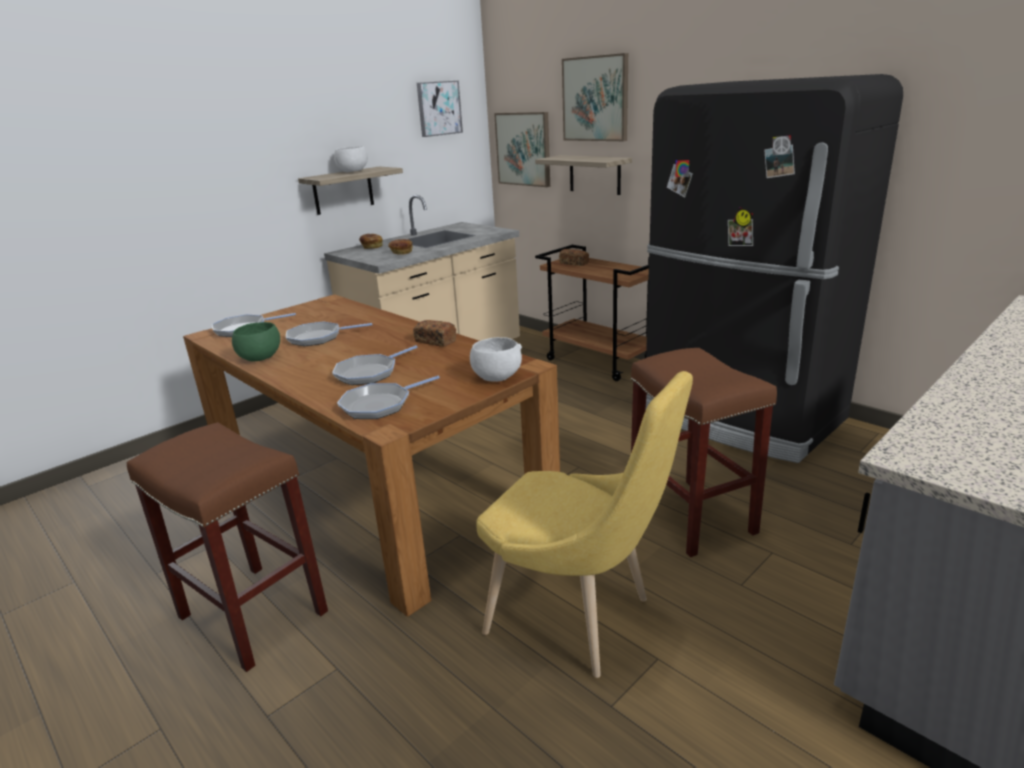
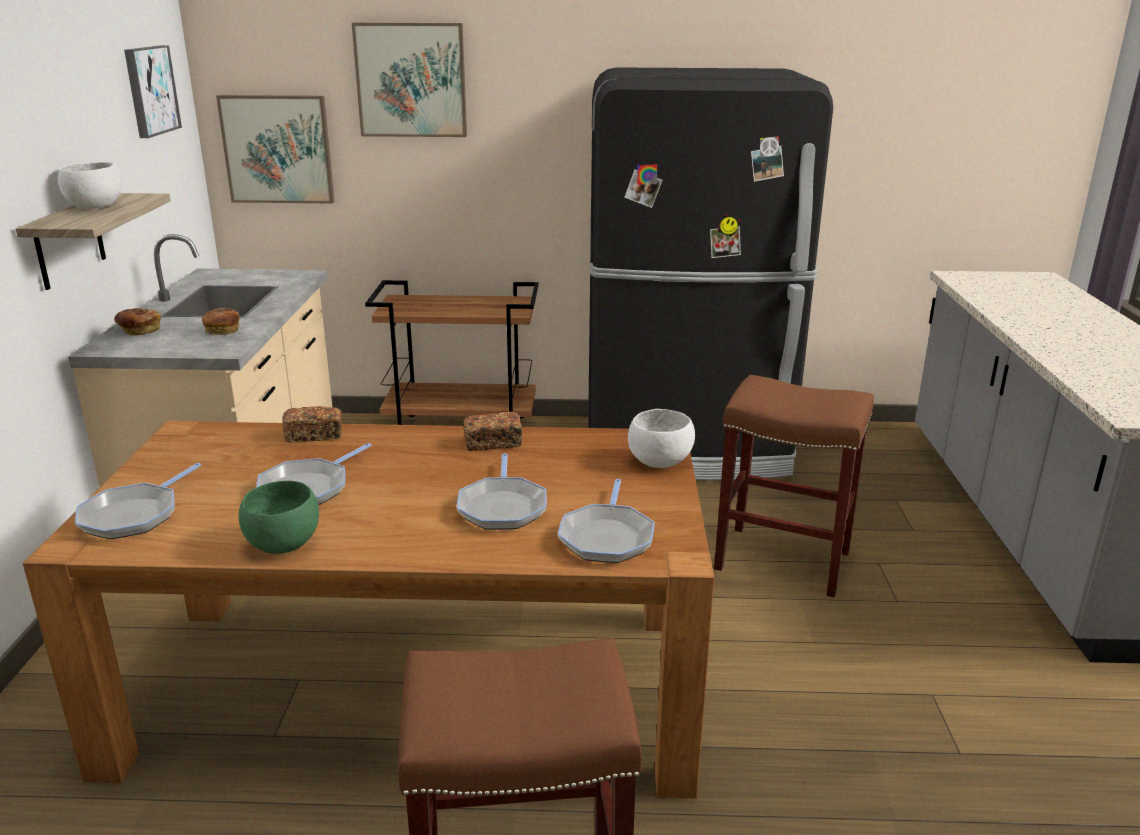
camera: 45 degrees left, 0 degrees up
yellow chair [476,371,693,678] -> none
shelf [535,155,632,195] -> none
bread [559,249,589,266] -> bread moved to [282,406,342,442]

